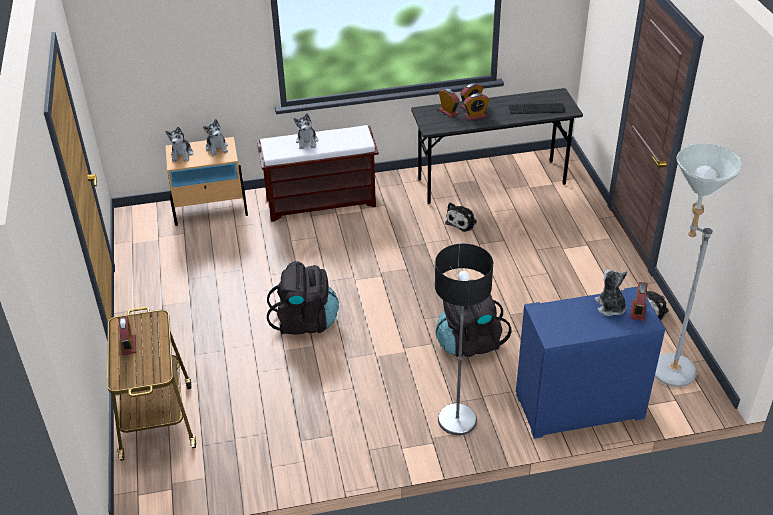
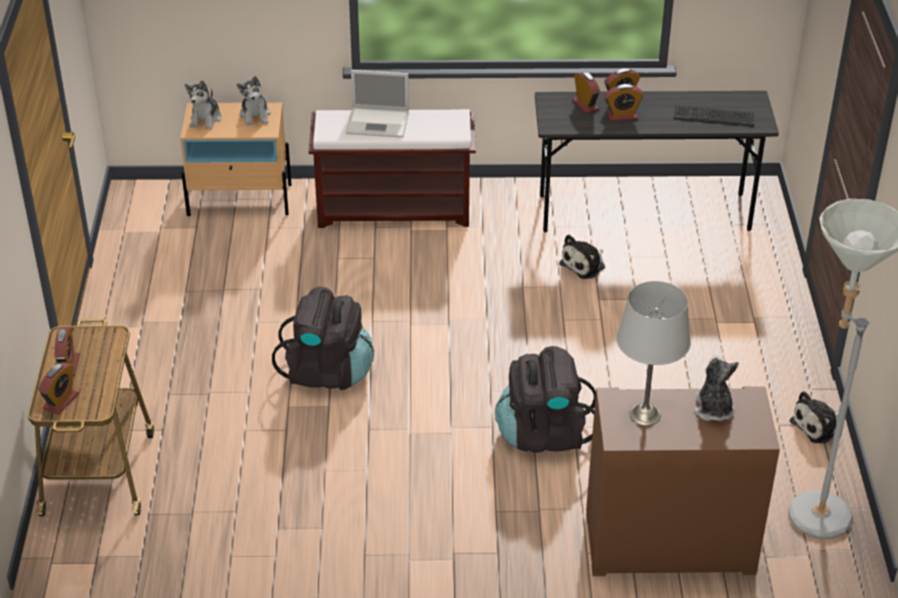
camera: 10 degrees right, 0 degrees up
plush toy [294,114,318,149] -> laptop [346,70,409,138]
floor lamp [435,244,493,435] -> none
blue dresser [516,286,665,439] -> brown dresser [586,386,780,576]
alarm clock [630,282,647,321] -> alarm clock moved to [38,362,79,415]
none -> grey table lamp [616,281,691,426]

